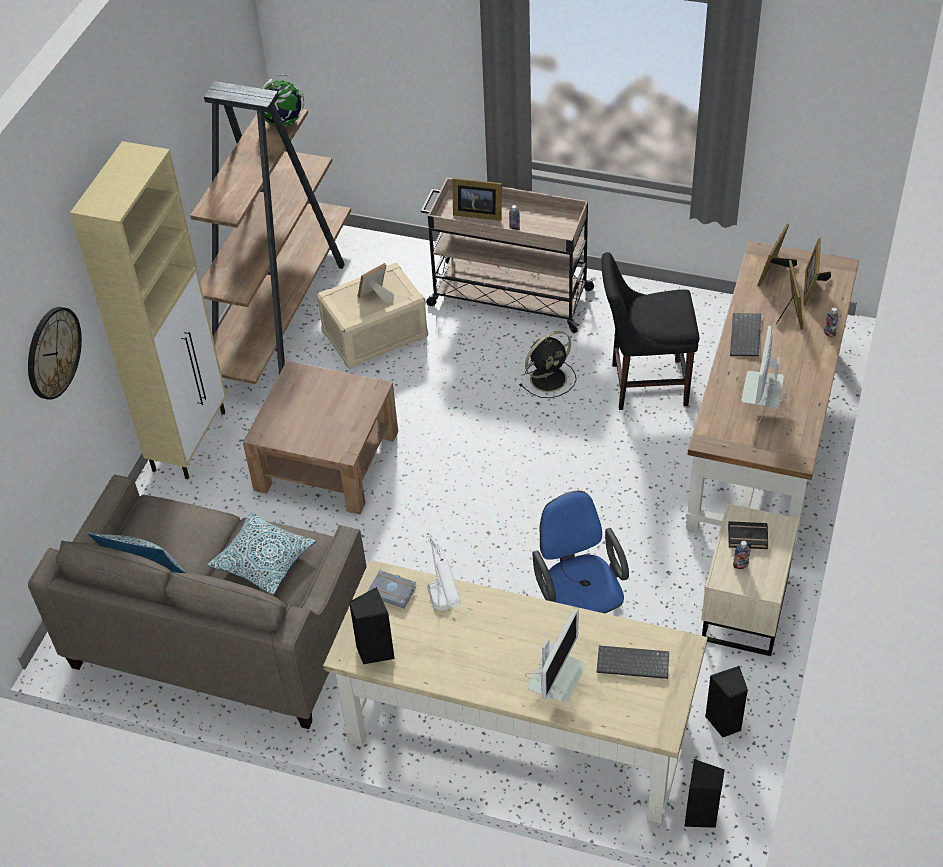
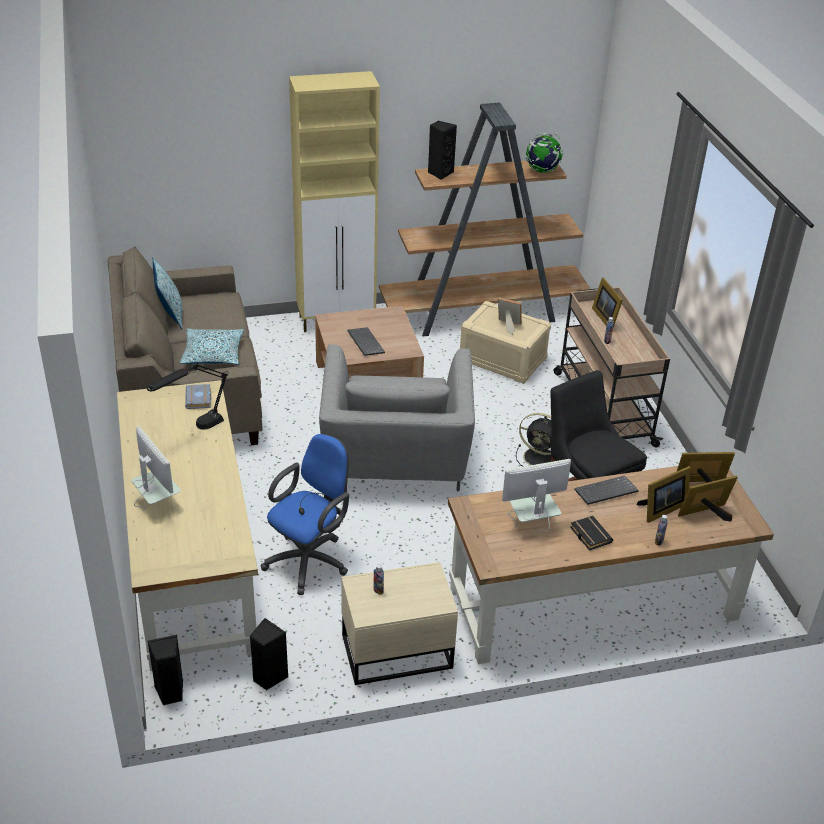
camera: 55 degrees right, 10 degrees down
wall clock [28,307,82,400] -> none
black speaker [349,587,395,664] -> black speaker moved to [428,120,457,180]
white table lamp [427,533,460,611] -> black table lamp [147,362,228,430]
monitor [525,609,586,703] -> monitor turned 120 degrees counterclockwise [131,426,181,510]
keyboard [596,646,669,679] -> keyboard moved to [347,327,385,356]
black book [728,521,768,549] -> black book moved to [570,516,613,550]
none -> grey armchair [319,344,475,491]

